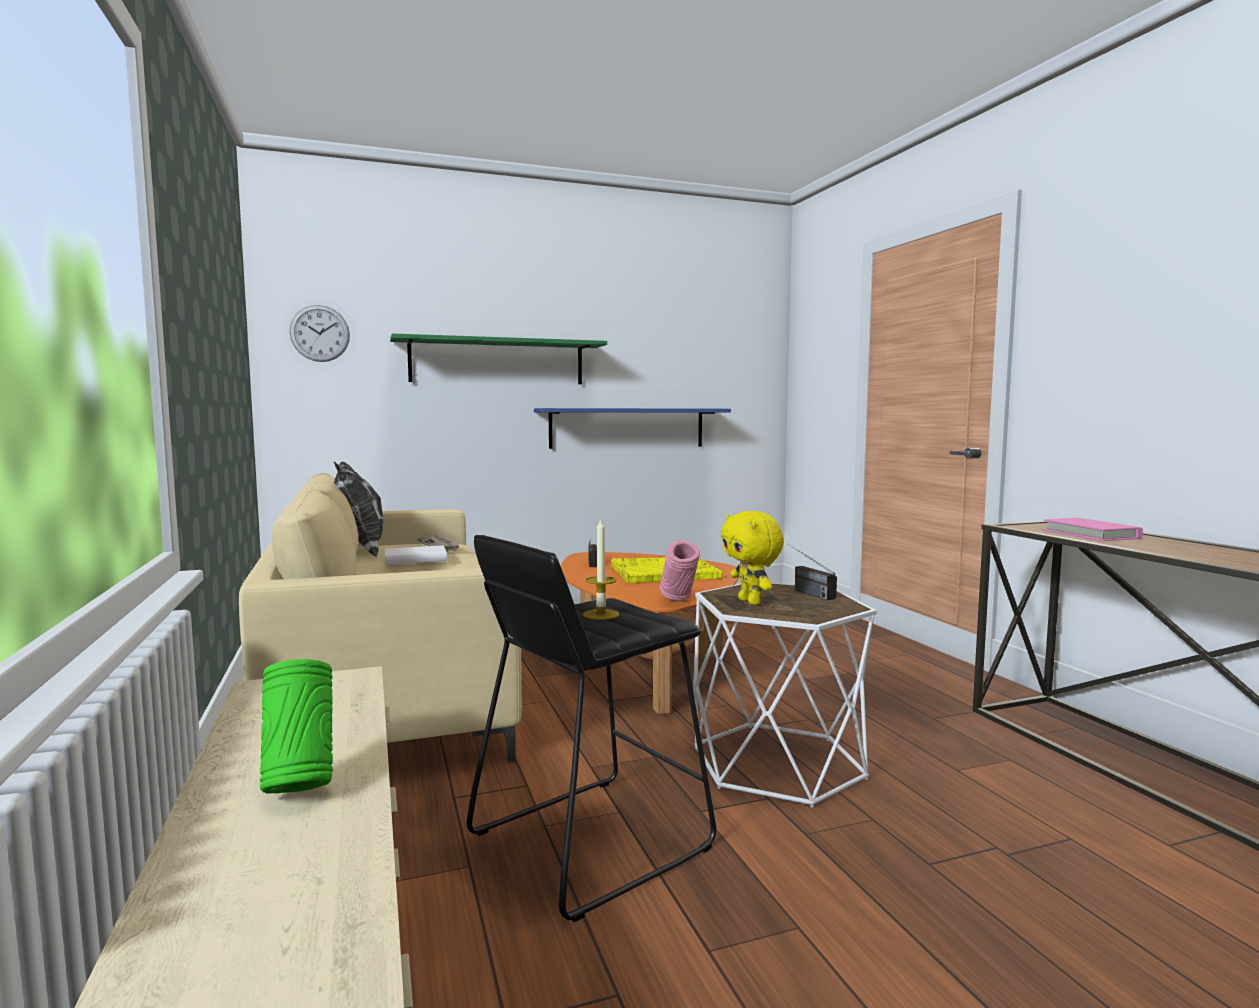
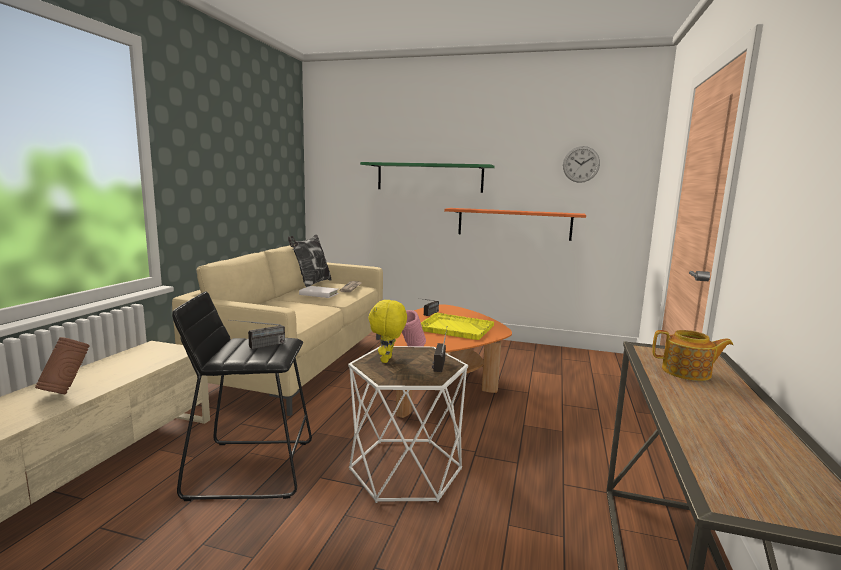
camera: 35 degrees right, 5 degrees up
green vase [260,659,333,794] -> brown vase [35,337,89,394]
wall clock [289,305,350,362] -> wall clock moved to [563,146,600,183]
blue shelf [534,408,731,449] -> orange shelf [444,208,586,241]
candle [583,517,619,620] -> radio [232,320,285,349]
pink book [1043,518,1143,541] -> teapot [652,330,734,381]

